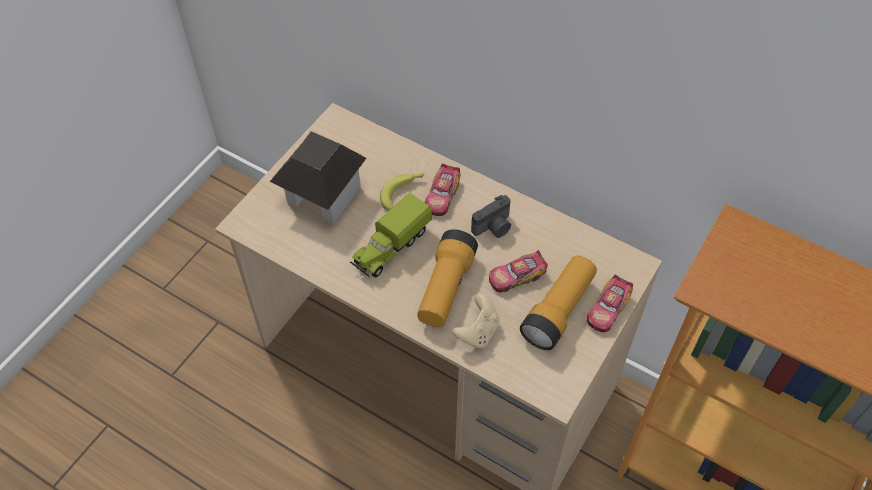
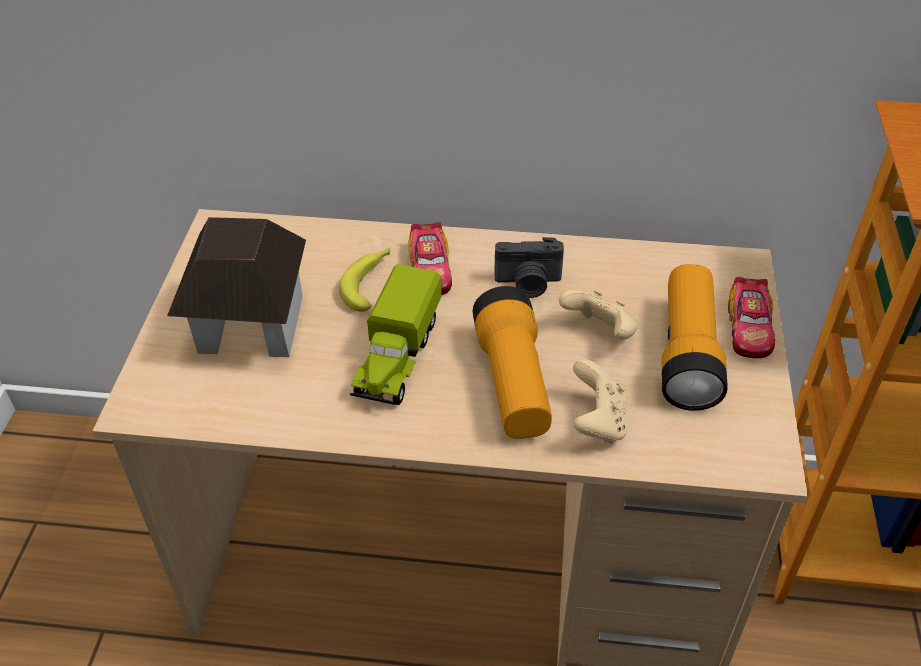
camera: 25 degrees left, 10 degrees down
camera [471,195,511,238] -> camera turned 60 degrees clockwise [494,237,564,298]
toy car [489,250,548,292] -> beige game controller [559,290,638,340]

